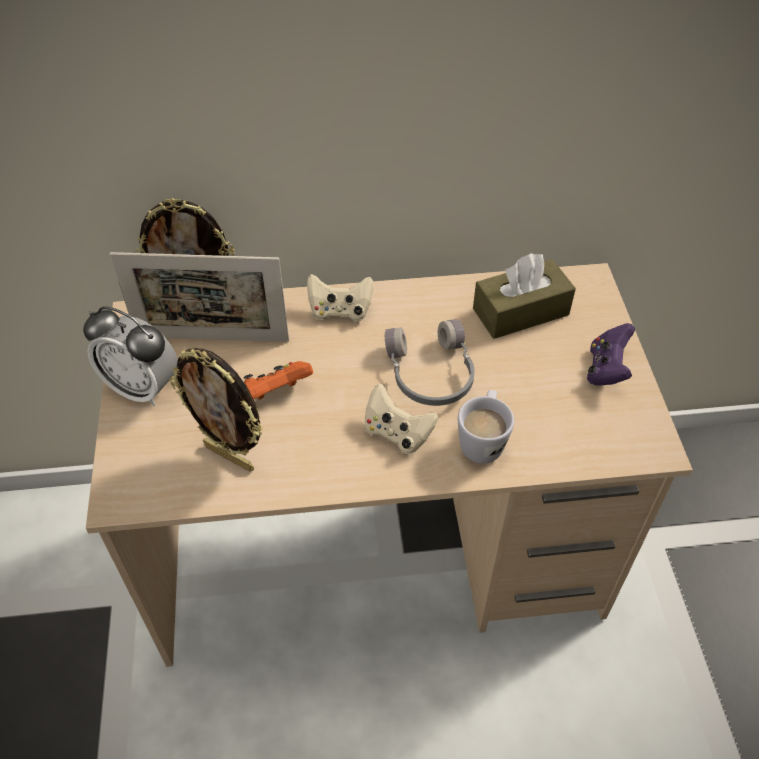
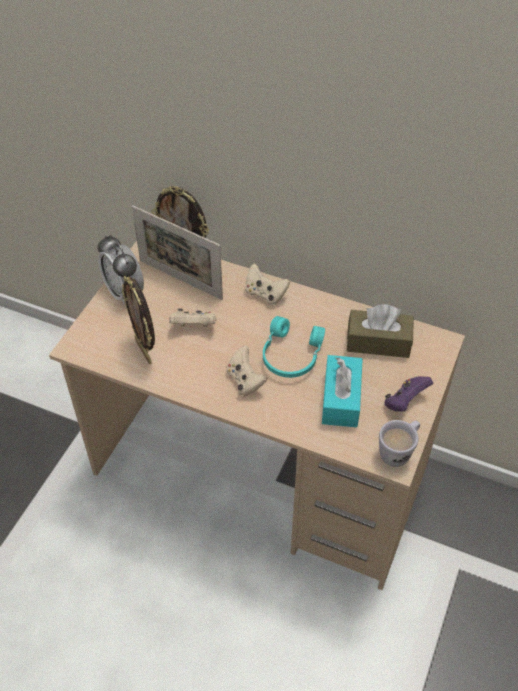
camera: 30 degrees right, 0 degrees up
orange game controller [244,361,313,400] -> beige game controller [169,308,217,327]
grey headphones [385,319,475,406] -> turquoise headphones [263,316,325,378]
white mug [458,390,514,464] -> white mug moved to [379,420,420,467]
none -> turquoise tissue box [322,355,363,427]

